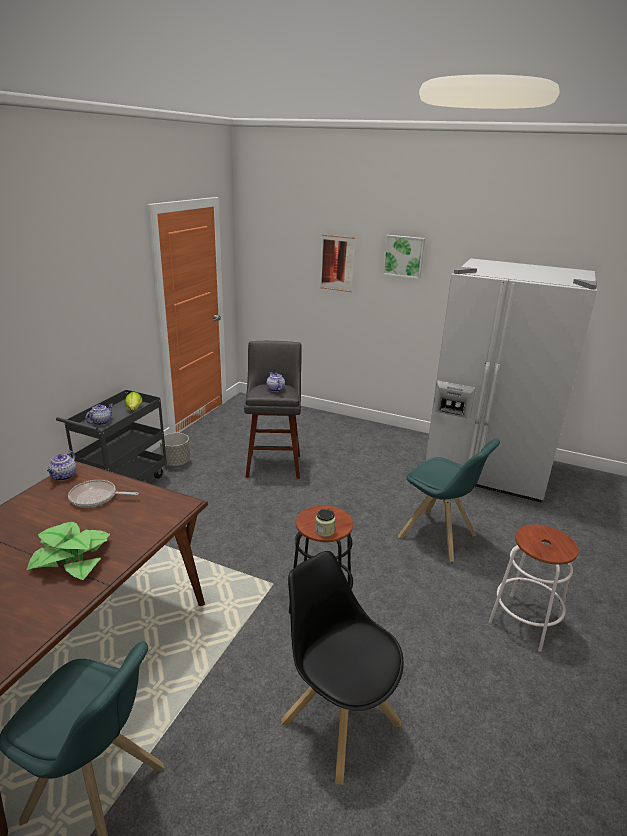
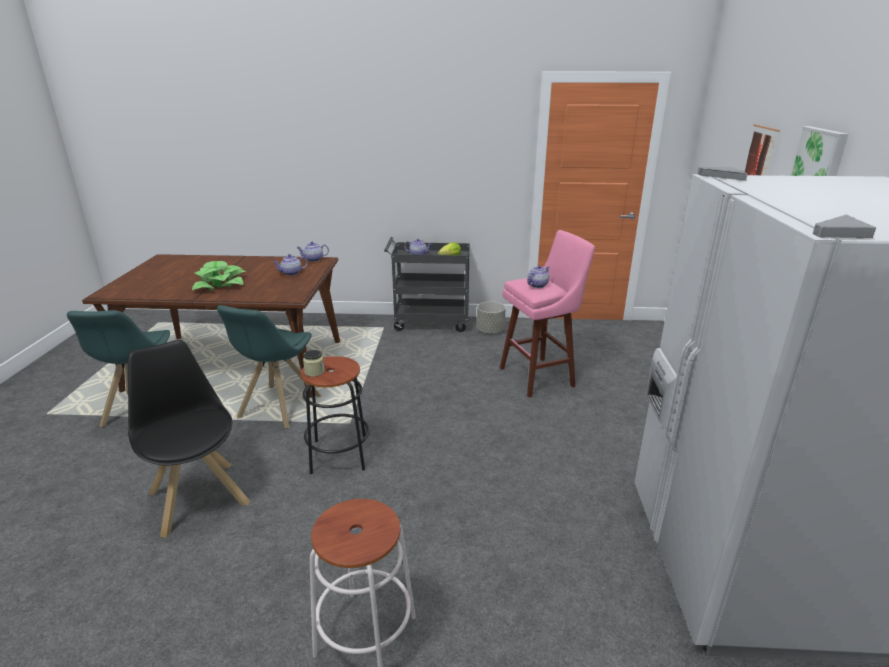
camera: 70 degrees right, 0 degrees up
frying pan [68,480,139,508] -> teapot [273,254,308,276]
grey stool [244,341,302,479] -> pink stool [500,230,595,398]
black chair [281,551,403,785] -> black chair turned 60 degrees counterclockwise [128,340,250,538]
turquoise chair [398,438,500,562] -> turquoise chair moved to [217,305,321,429]

